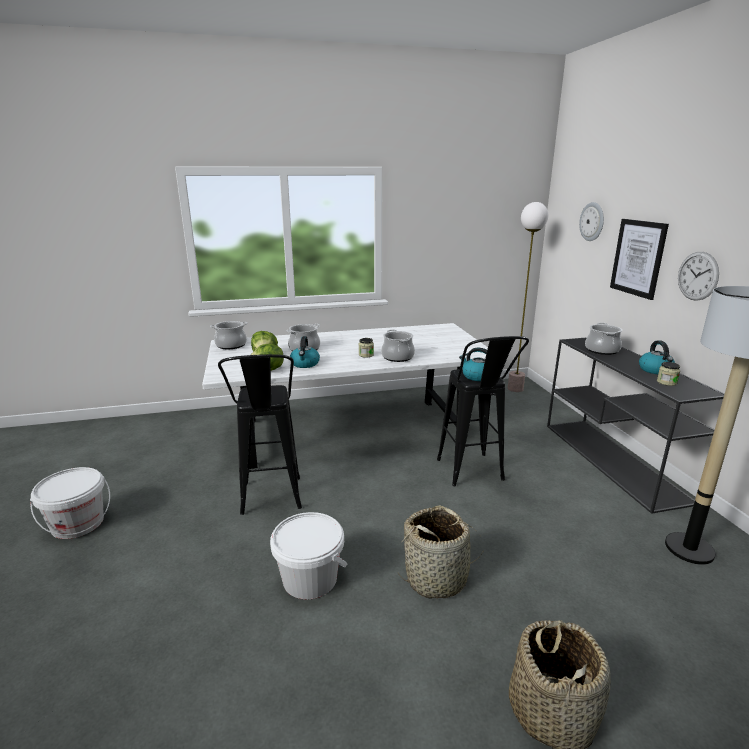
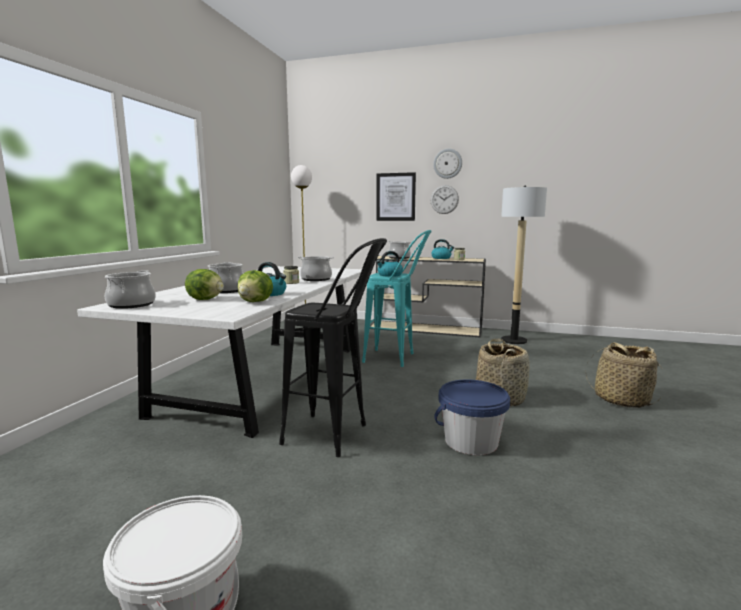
camera: 60 degrees left, 10 degrees down
white bucket [270,512,347,599] -> blue bucket [434,379,510,455]
black stool [437,336,529,486] -> turquoise stool [362,230,432,367]
black console table [547,337,725,514] -> beige console table [370,256,486,337]
wall clock [579,202,604,241] -> wall clock moved to [433,149,462,179]

